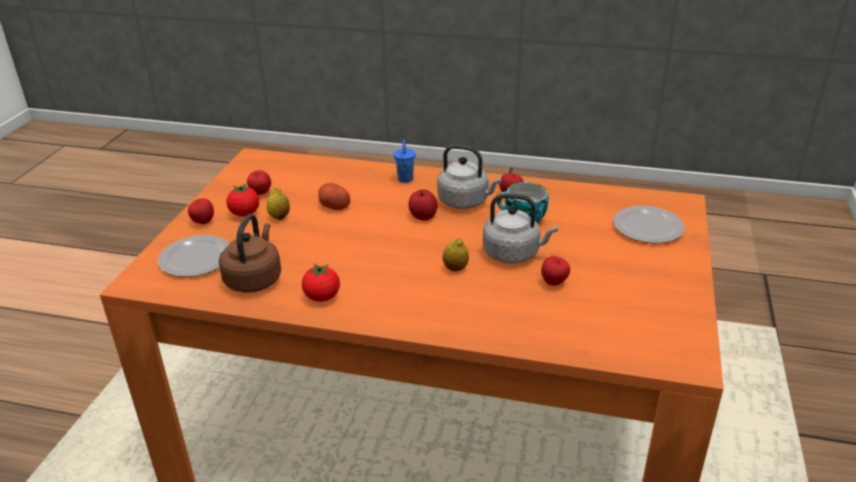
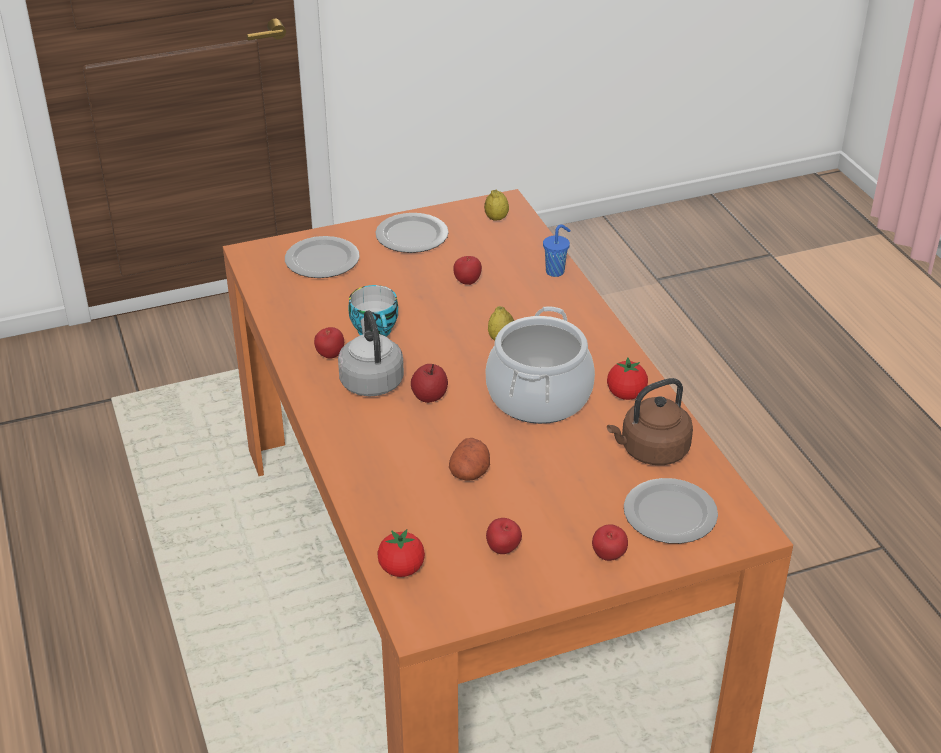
camera: 125 degrees left, 5 degrees up
tomato [226,183,259,216] -> tomato moved to [377,529,425,577]
lemon [267,188,290,220] -> lemon moved to [484,190,509,221]
blue cup [394,140,416,183] -> blue cup moved to [543,224,571,277]
grey kettle [483,193,558,263] -> none
none -> plate [375,213,449,253]
none -> cooking pot [486,306,595,424]

